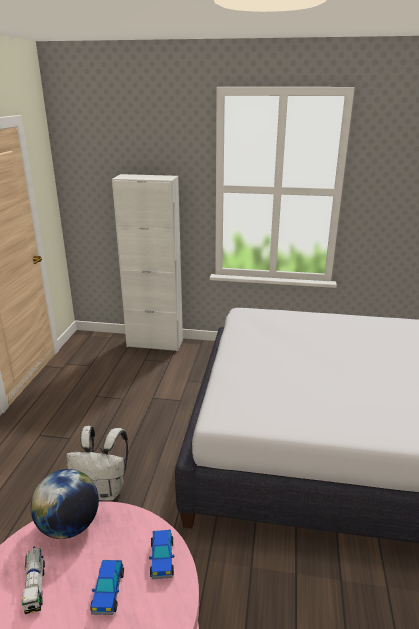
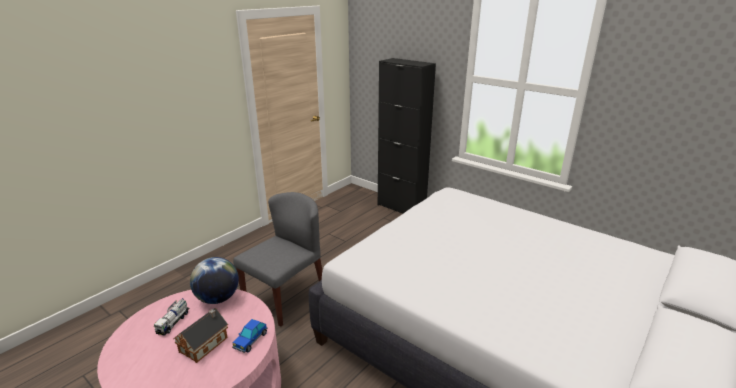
camera: 30 degrees right, 0 degrees up
white backpack [66,426,128,501] -> grey chair [233,192,322,327]
toy car [90,560,124,615] -> toy house [175,308,228,363]
white cabinet [112,174,183,351] -> black cabinet [378,58,436,214]

